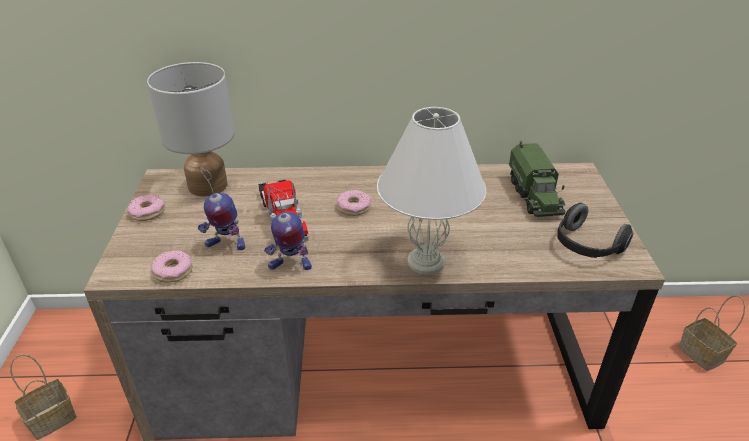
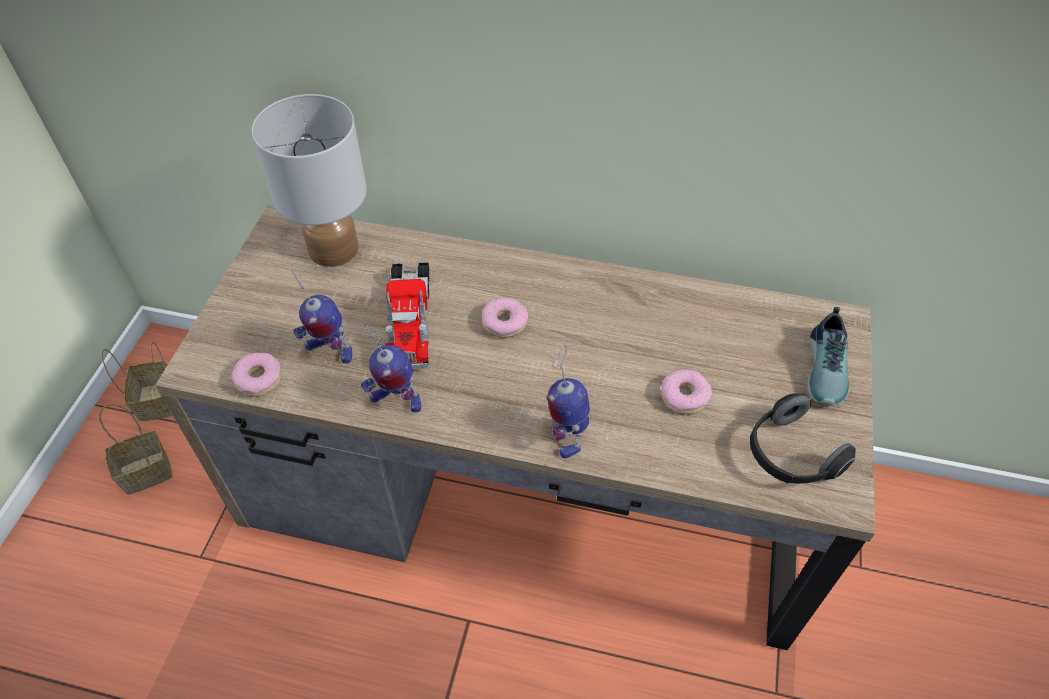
camera: 15 degrees right, 15 degrees up
donut [127,194,165,221] -> donut moved to [661,369,712,414]
white table lamp [377,107,486,275] -> toy robot [547,345,590,459]
toy truck [509,141,566,217] -> none
basket [678,295,745,371] -> basket moved to [102,342,172,421]
none -> shoe [807,307,849,406]

